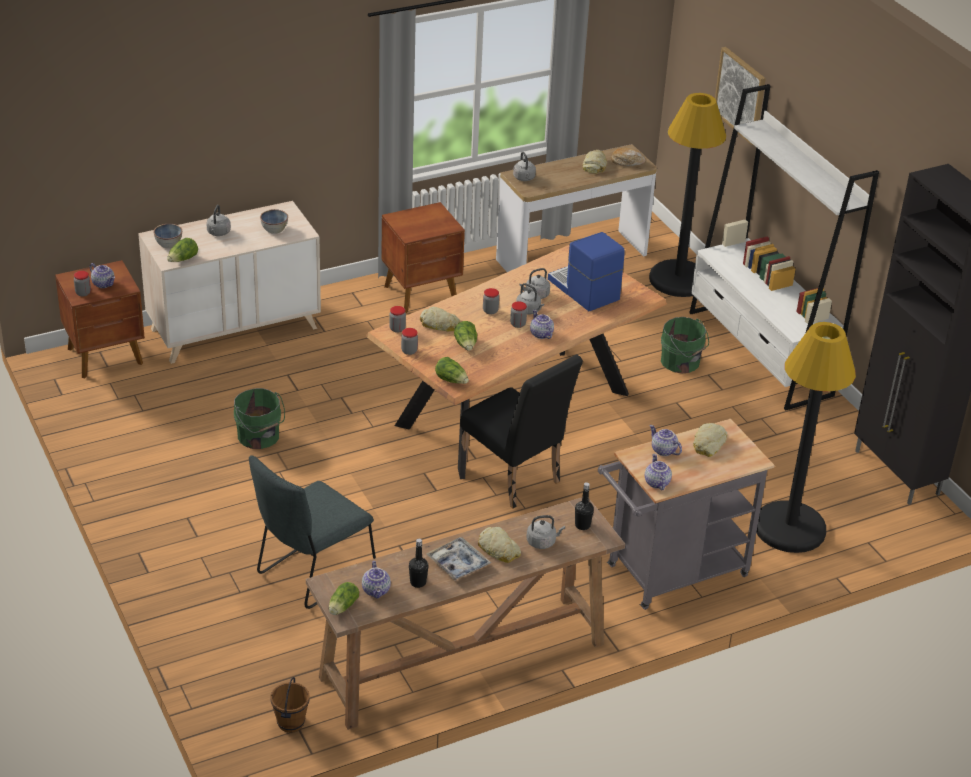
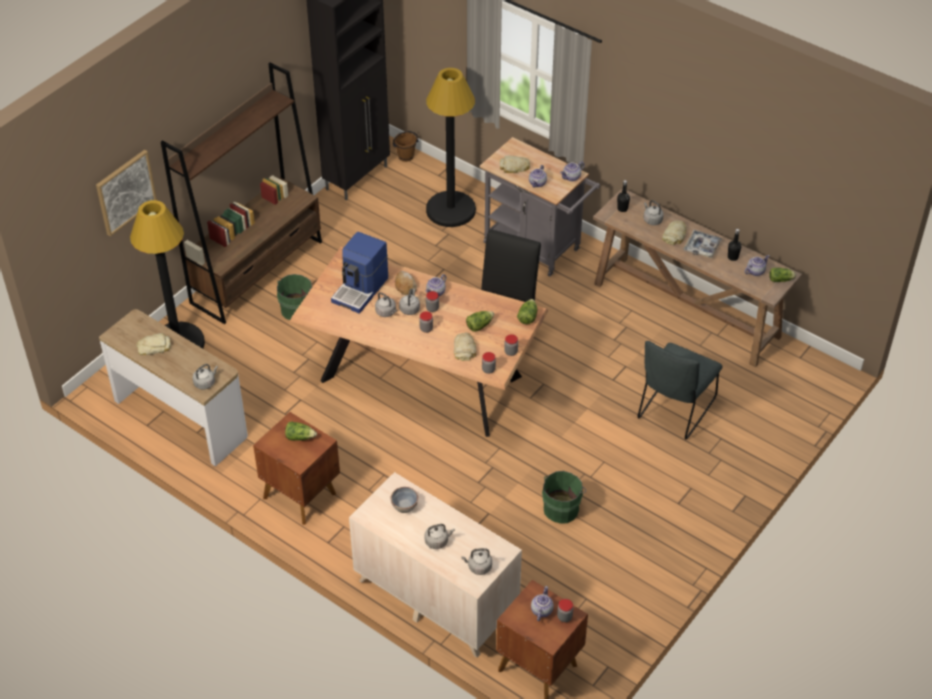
camera: 115 degrees left, 10 degrees up
bowl [153,224,182,248] -> grey kettle [461,548,492,575]
lettuce [167,238,198,262] -> lettuce moved to [285,421,317,441]
grey chair [249,455,376,609] -> grey chair turned 105 degrees clockwise [637,341,723,439]
brown bucket [270,677,310,733] -> brown bucket moved to [393,131,418,162]
bread [611,148,646,166] -> bread moved to [395,271,417,295]
white bookcase [689,84,879,411] -> brown bookcase [161,63,322,324]

